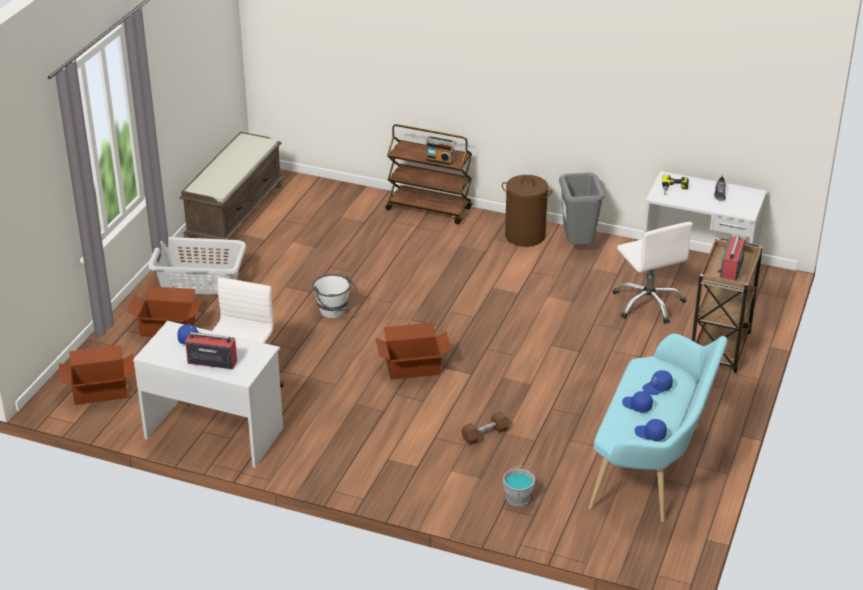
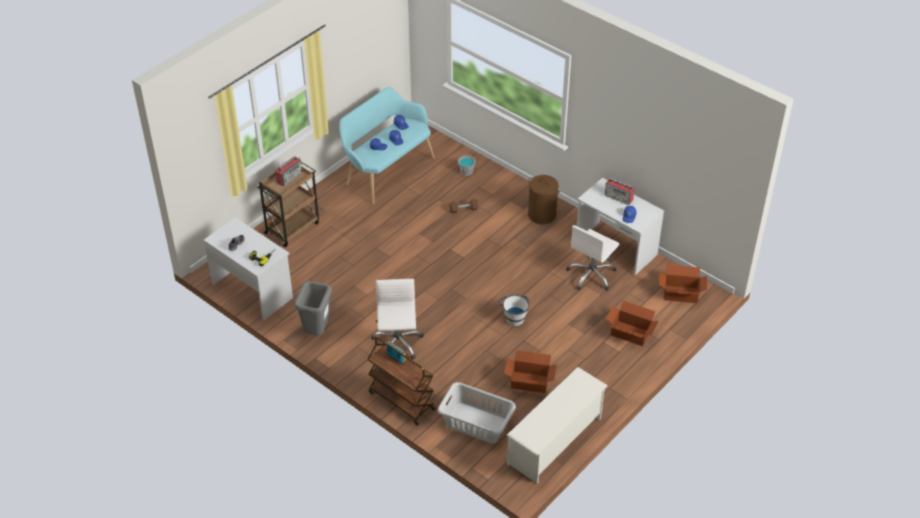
camera: 160 degrees left, 10 degrees up
grey laundry basket [148,237,246,295] -> grey laundry basket moved to [438,382,516,443]
brown bench [180,132,284,240] -> white shoe rack [507,367,608,483]
cardboard box [375,322,451,380] -> cardboard box moved to [504,350,557,393]
brown laundry basket [502,175,552,247] -> brown laundry basket moved to [528,175,560,224]
white office chair [613,222,692,324] -> white office chair moved to [371,279,424,359]

